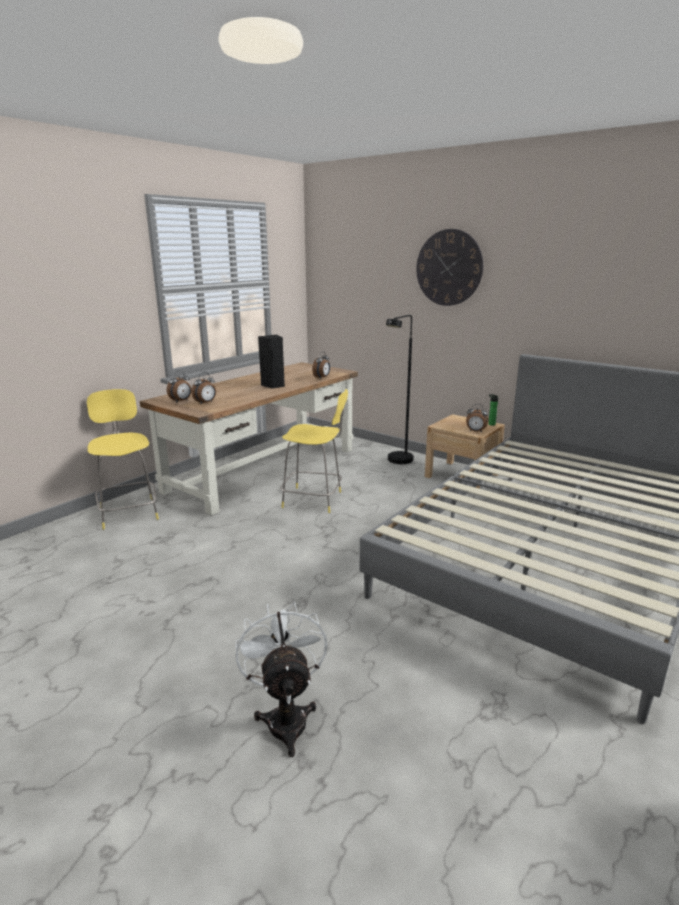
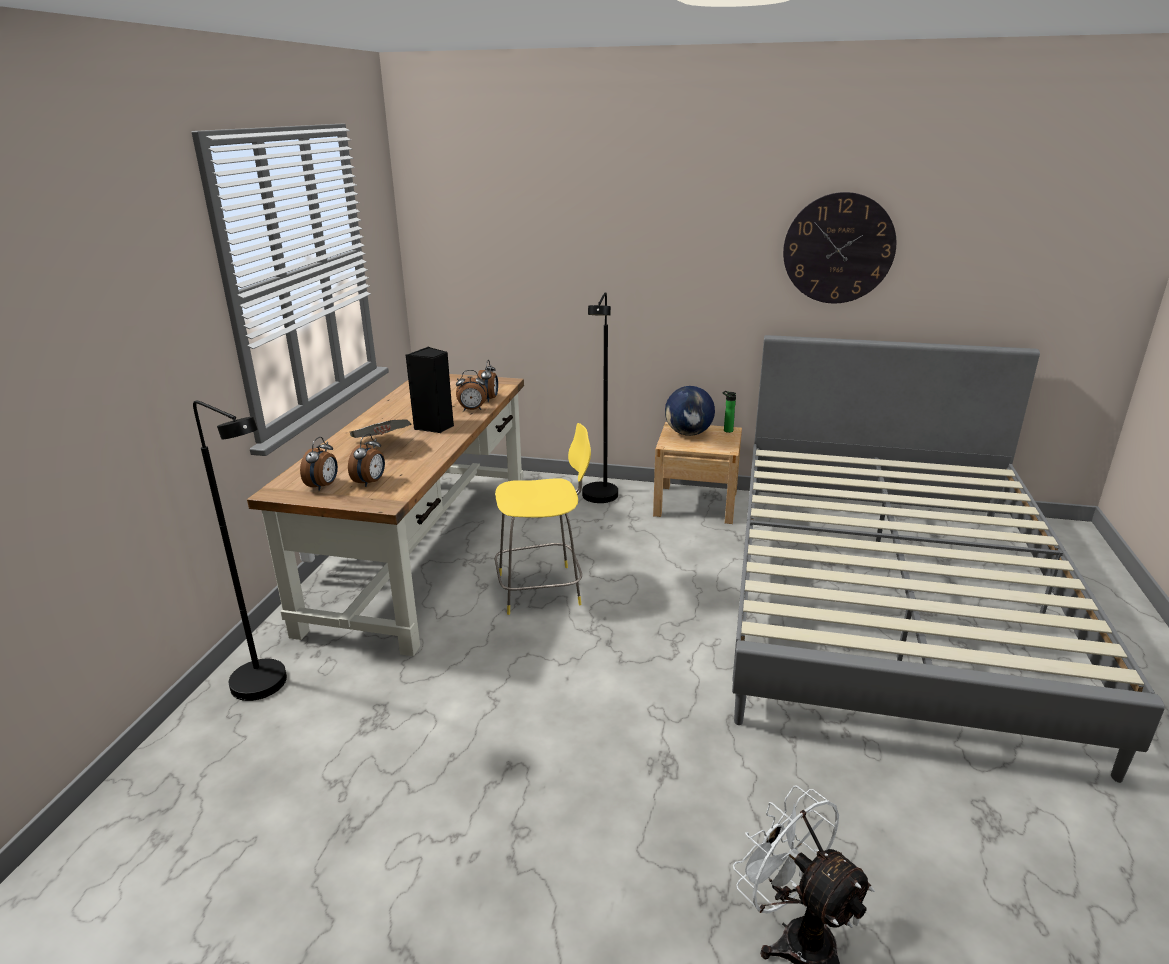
camera: 25 degrees left, 5 degrees up
yellow stool [87,389,159,530] -> black floor lamp [193,400,287,701]
wall clock [416,229,483,306] -> wall clock moved to [783,192,896,303]
alarm clock [466,404,488,433] -> alarm clock moved to [456,370,487,411]
none -> newspaper [350,419,411,438]
none -> globe [665,386,715,436]

